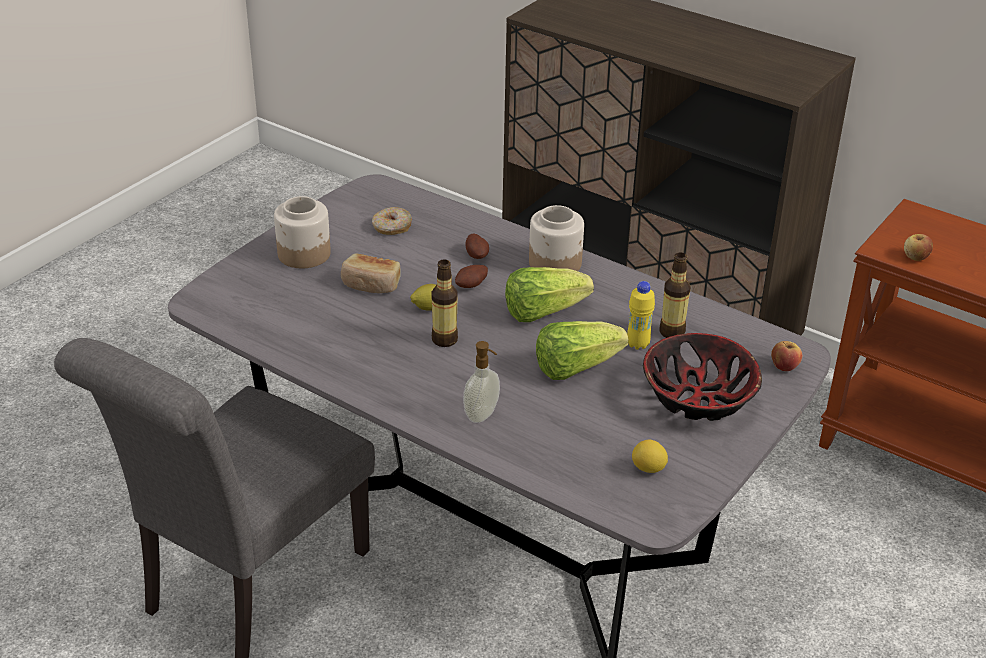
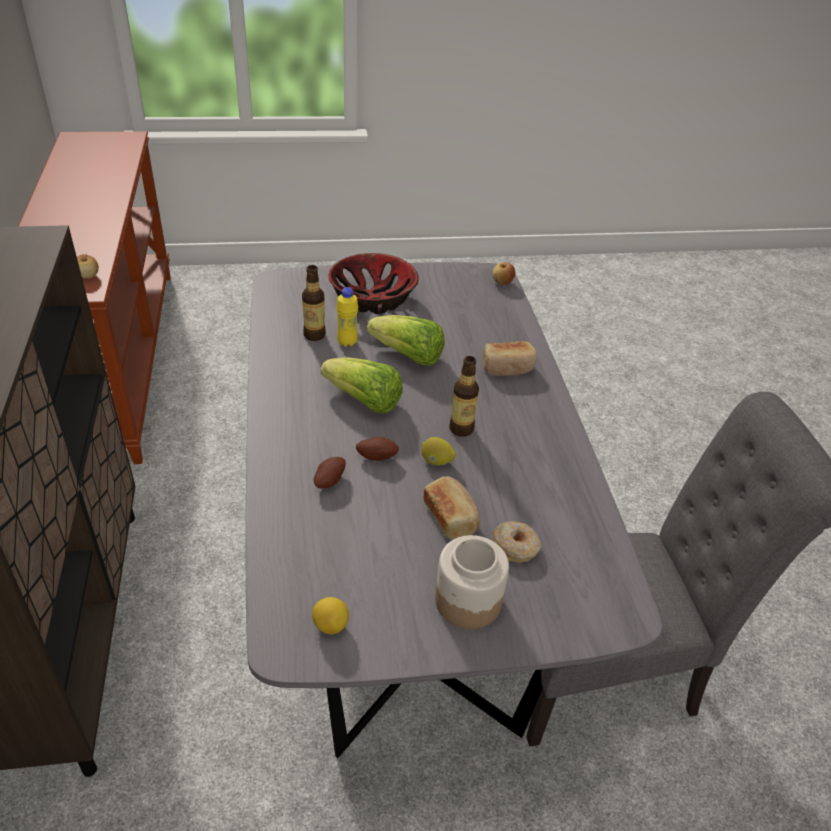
camera: 135 degrees left, 5 degrees up
donut [372,207,412,235] -> donut moved to [492,521,541,563]
soap dispenser [463,341,500,423] -> bread [483,341,537,376]
jar [529,205,584,271] -> none
lemon [632,440,668,473] -> lemon moved to [312,597,349,634]
apple [771,341,802,371] -> apple moved to [492,262,515,285]

